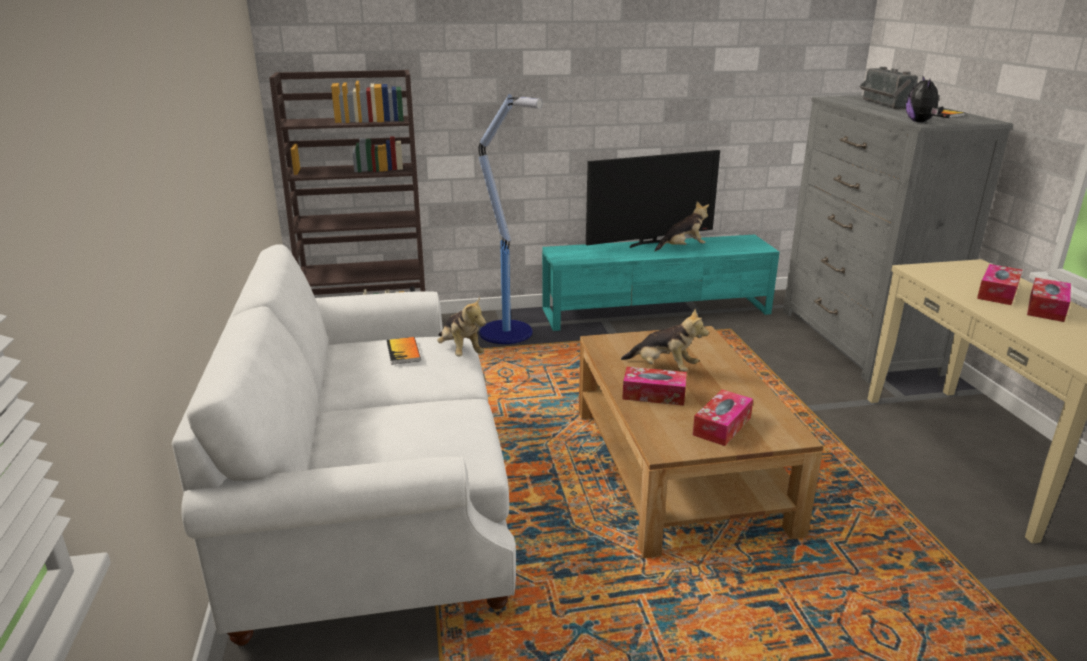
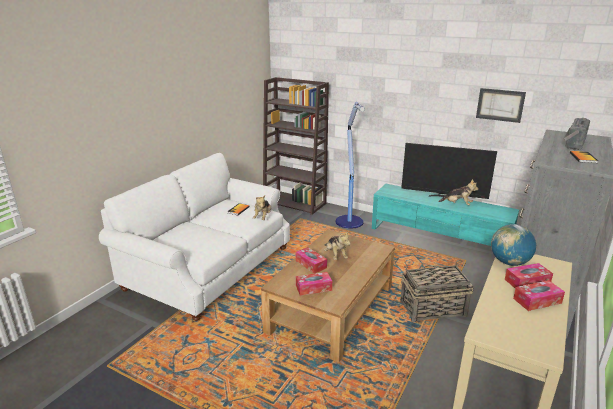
camera: 40 degrees right, 0 degrees up
plush toy [906,76,944,122] -> none
none -> basket [400,262,473,322]
none -> picture [476,88,526,123]
none -> globe [491,224,536,266]

